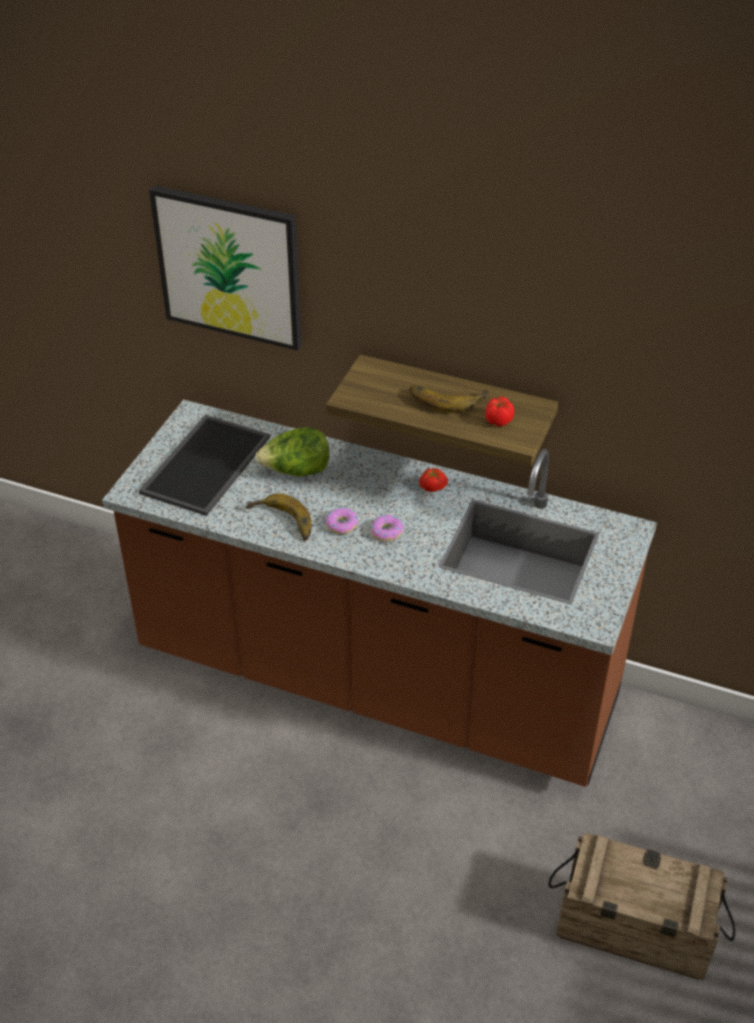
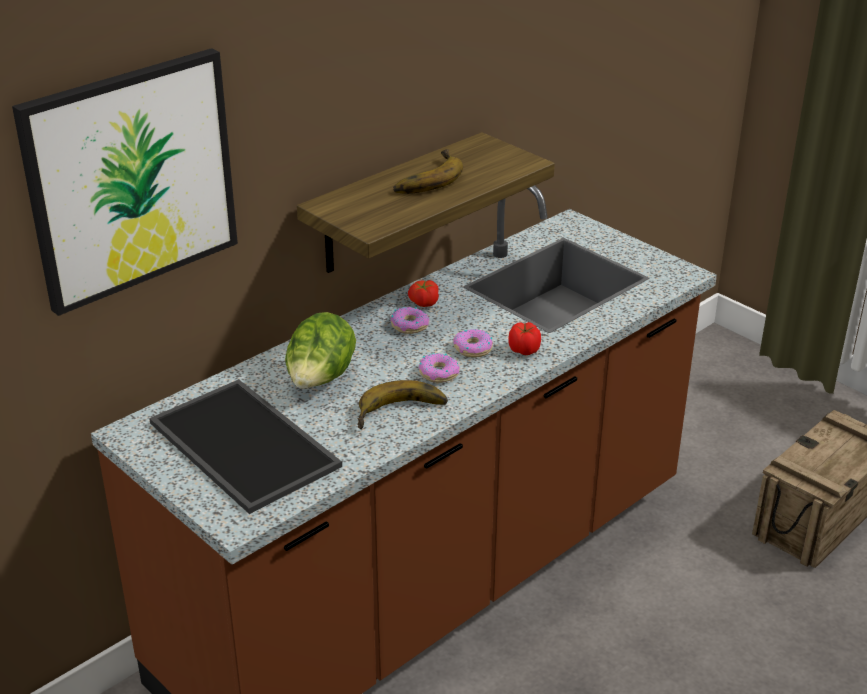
camera: 65 degrees left, 10 degrees down
tomato [485,397,514,426] -> tomato moved to [508,322,541,355]
none -> donut [390,307,429,334]

